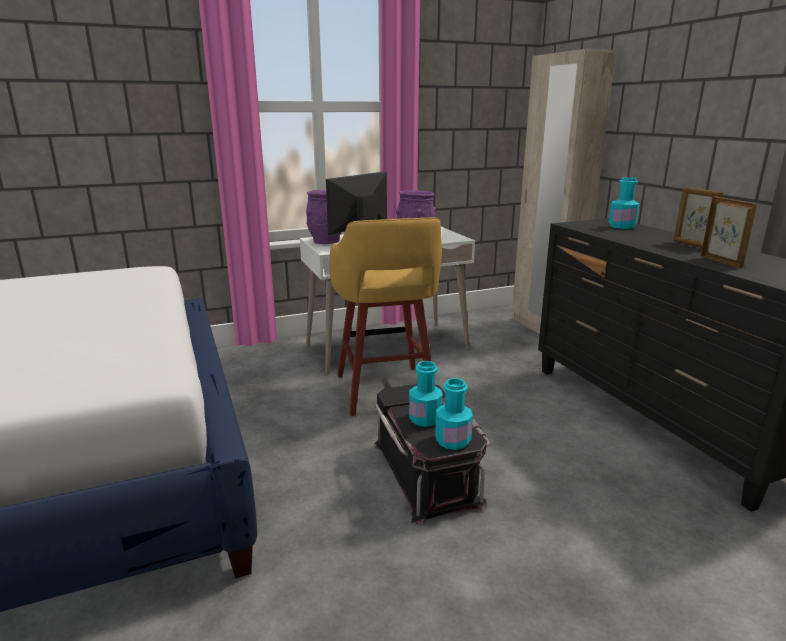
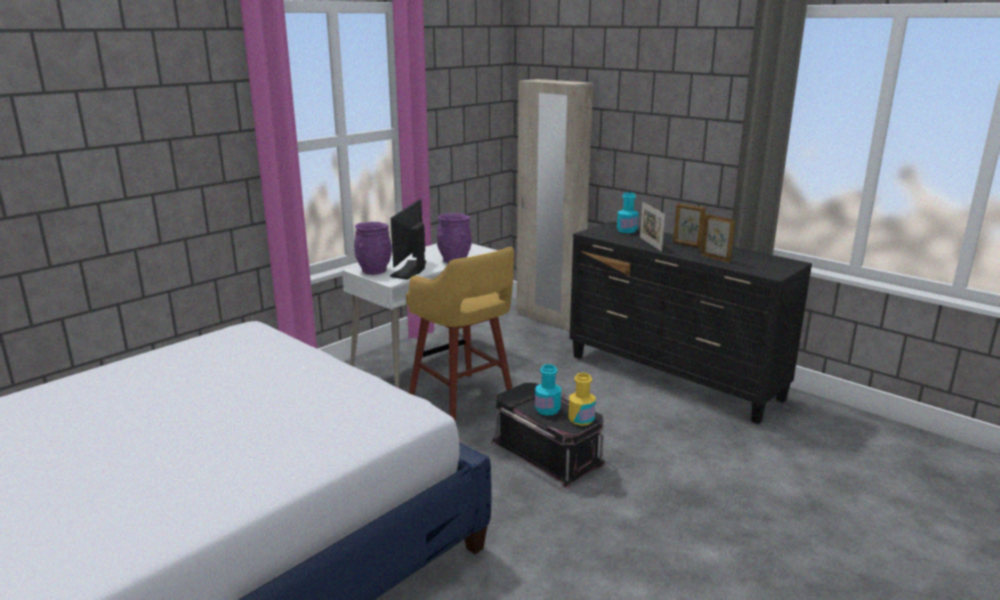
camera: 25 degrees left, 0 degrees up
turquoise bottle [435,378,473,450] -> yellow bottle [568,373,596,426]
none -> picture frame [640,202,665,252]

